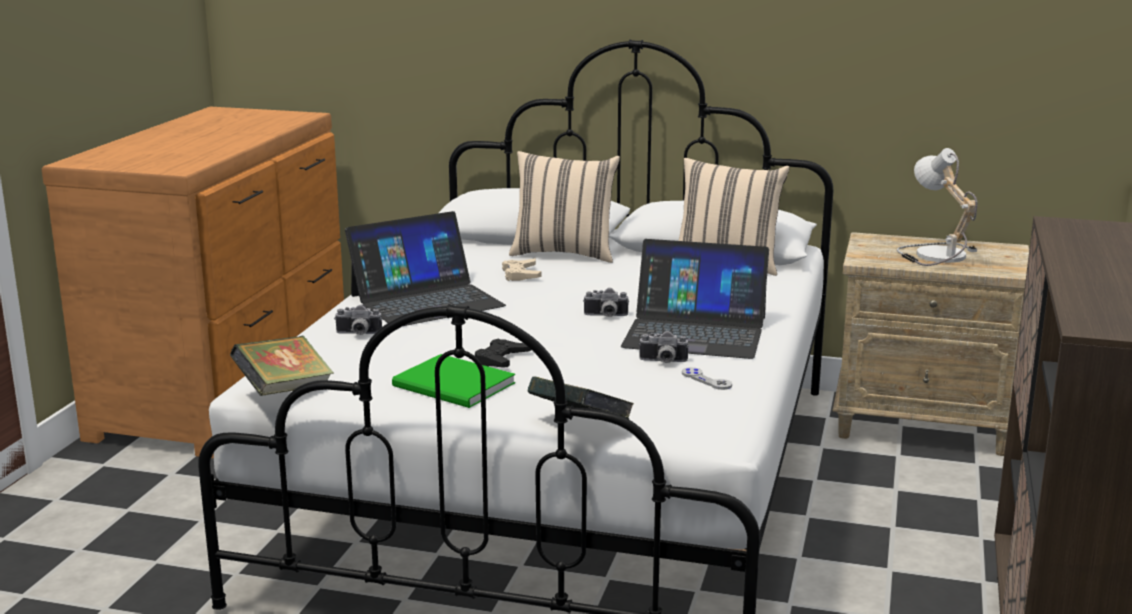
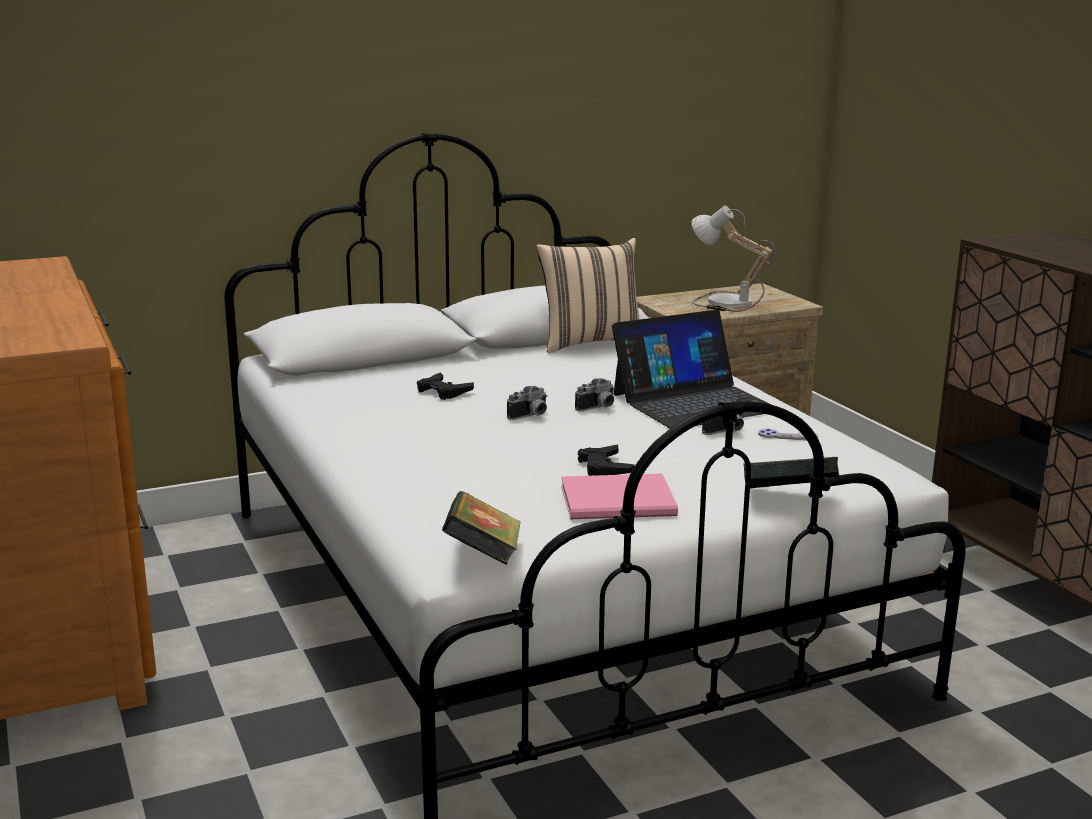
camera: 40 degrees left, 0 degrees up
camera [334,305,382,335] -> camera moved to [507,386,548,420]
laptop [345,211,506,326] -> none
green book [392,354,515,408] -> pink book [561,474,678,519]
beige game controller [502,258,542,281] -> black game controller [417,372,474,400]
beige pillow [509,151,620,263] -> none

